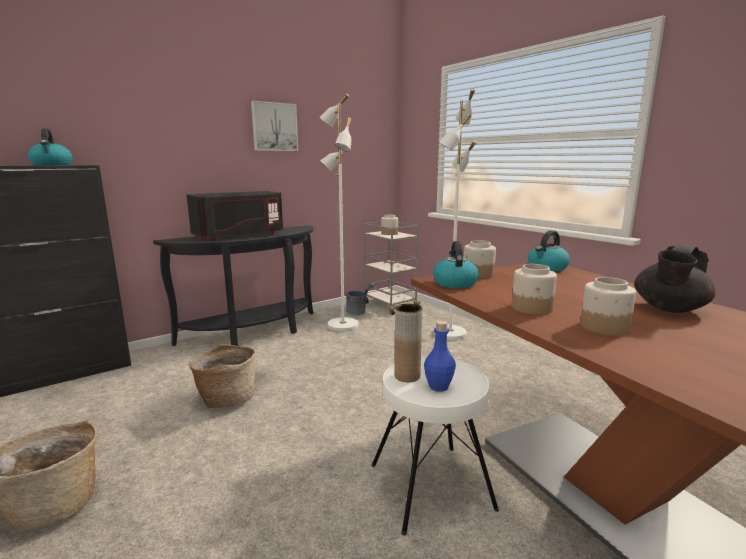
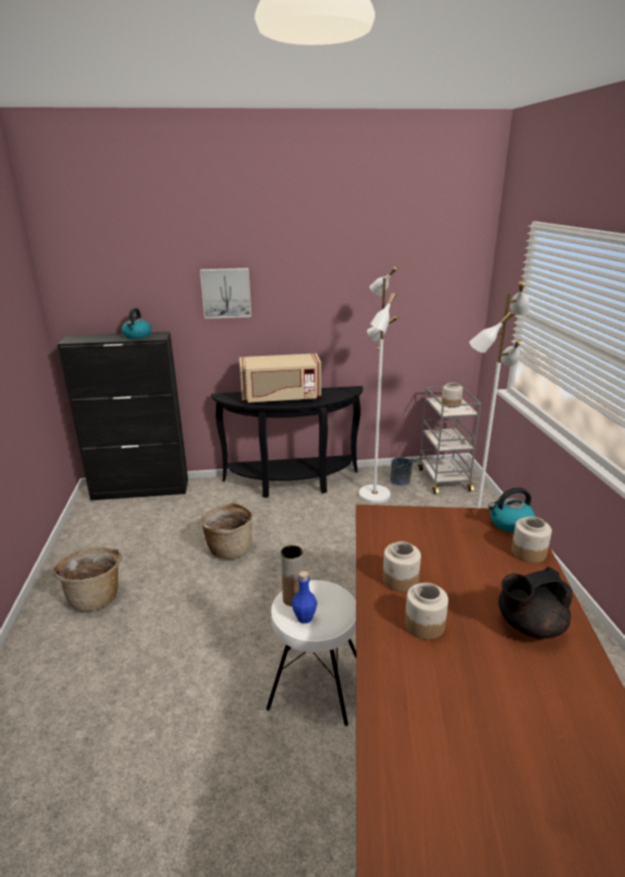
camera: 30 degrees right, 10 degrees up
black microwave [187,191,283,240] -> beige microwave [239,353,321,403]
picture [251,101,298,151] -> picture moved to [200,268,251,319]
kettle [433,241,479,288] -> none
jar [464,240,496,279] -> jar moved to [511,516,552,563]

